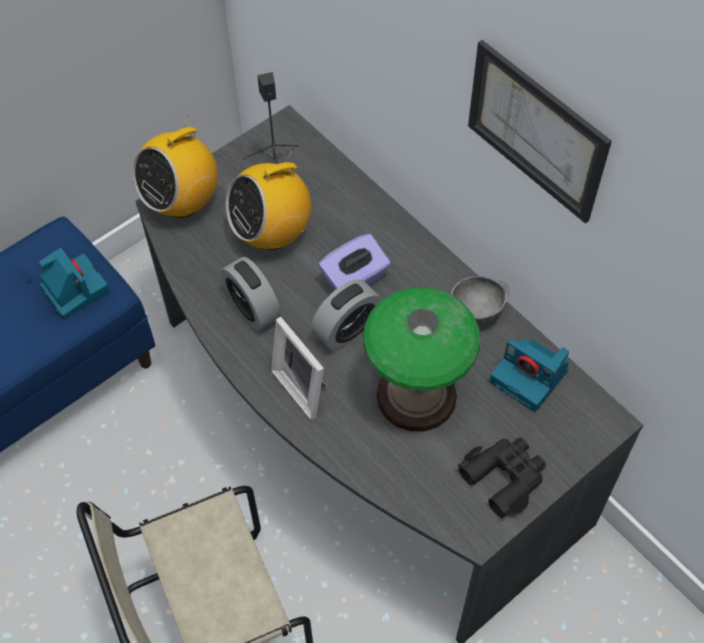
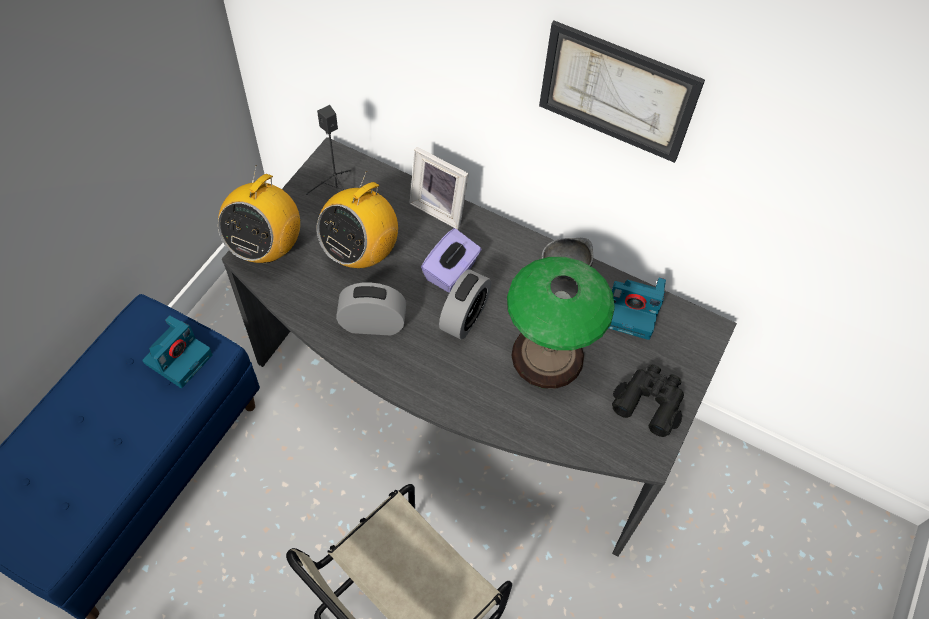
camera: 25 degrees left, 0 degrees up
camera [39,248,110,319] -> camera turned 90 degrees clockwise [143,315,213,388]
alarm clock [220,257,281,331] -> alarm clock turned 150 degrees clockwise [336,282,406,336]
picture frame [271,317,327,420] -> picture frame moved to [409,147,469,229]

